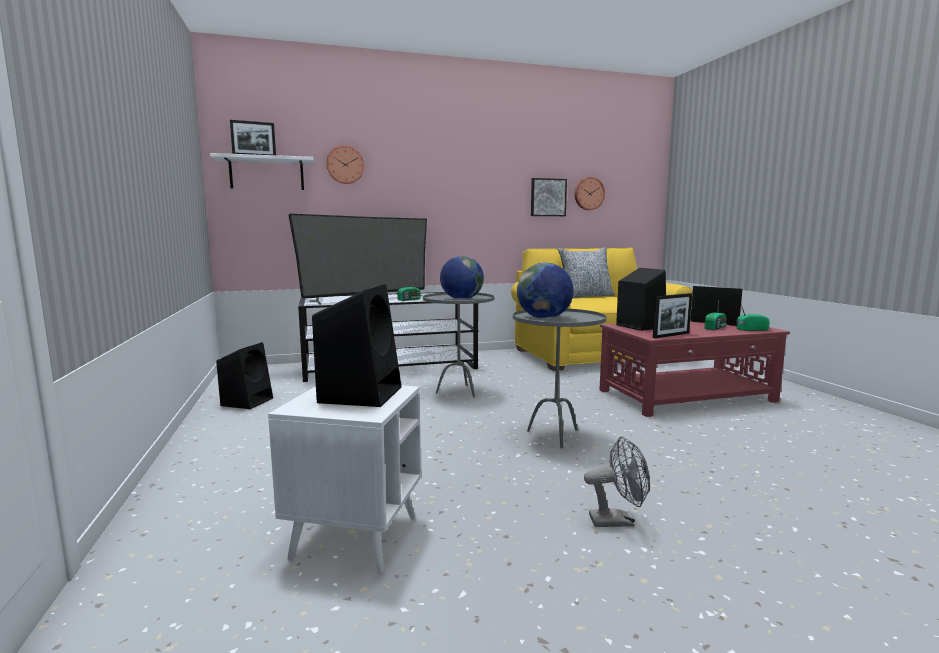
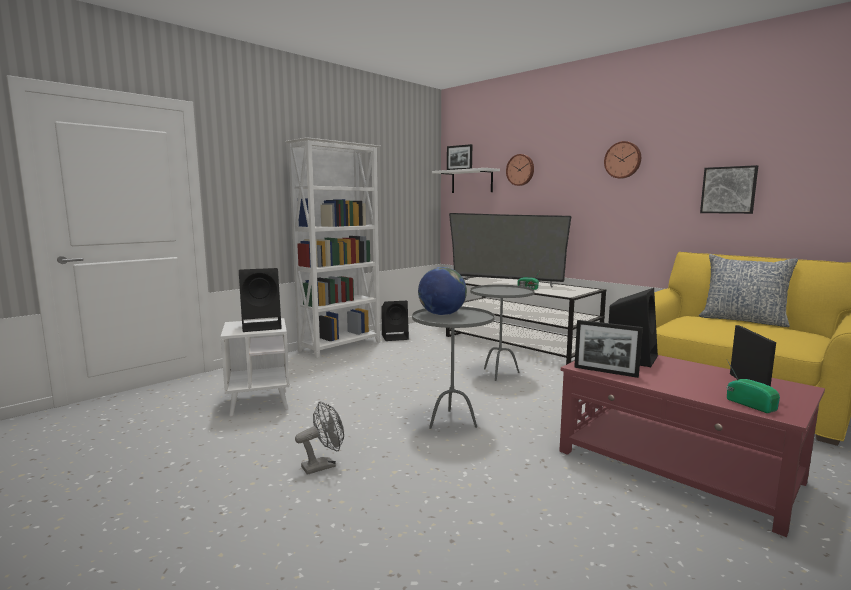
camera: 60 degrees right, 0 degrees up
globe [440,256,484,300] -> none
wall clock [575,177,605,210] -> wall clock moved to [604,141,641,179]
grey fan [584,436,650,527] -> grey fan turned 90 degrees counterclockwise [295,402,344,475]
radio [705,303,727,330] -> none
none -> white bookcase [285,137,380,358]

